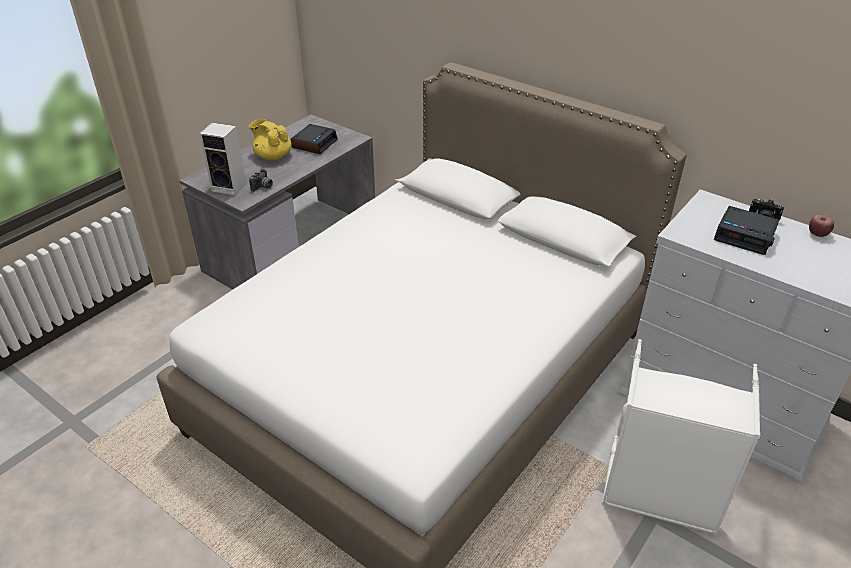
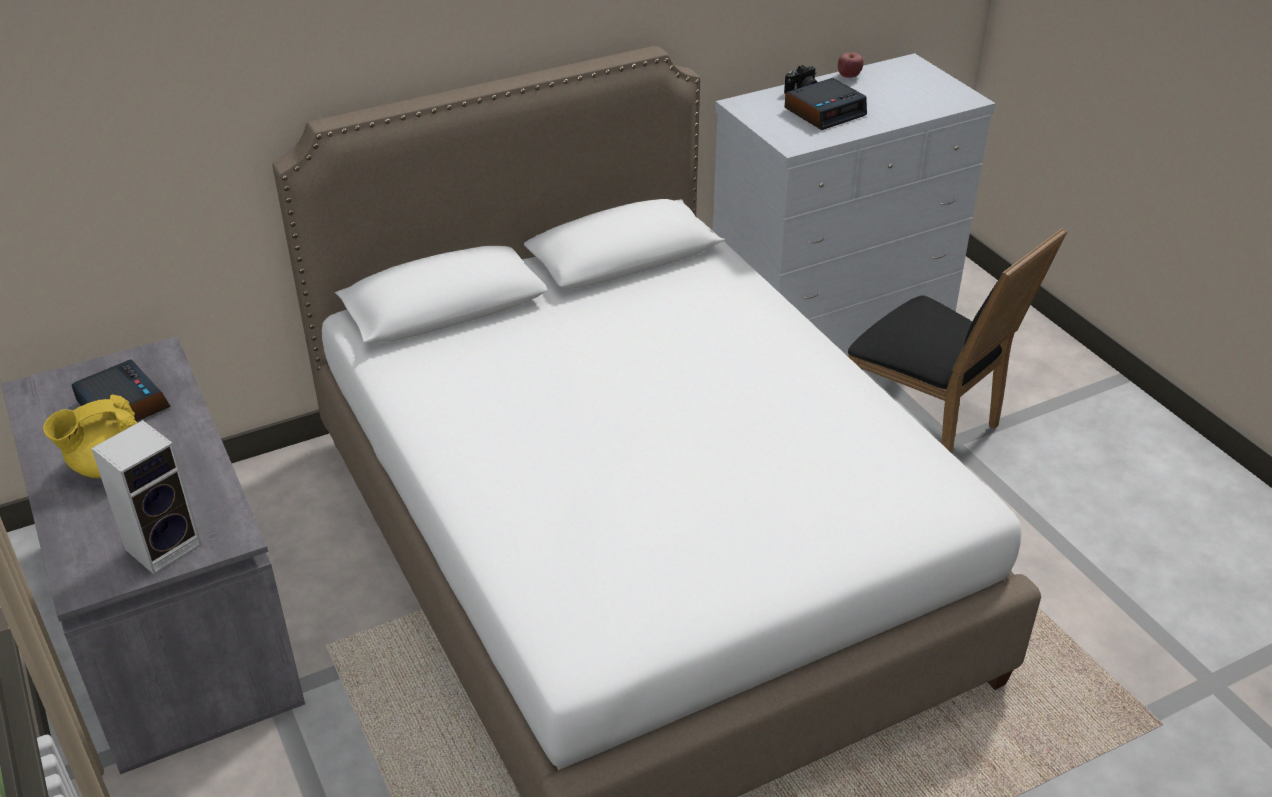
camera: 65 degrees left, 0 degrees up
camera [249,168,273,192] -> none
white laundry basket [602,339,760,535] -> black chair [848,228,1067,453]

